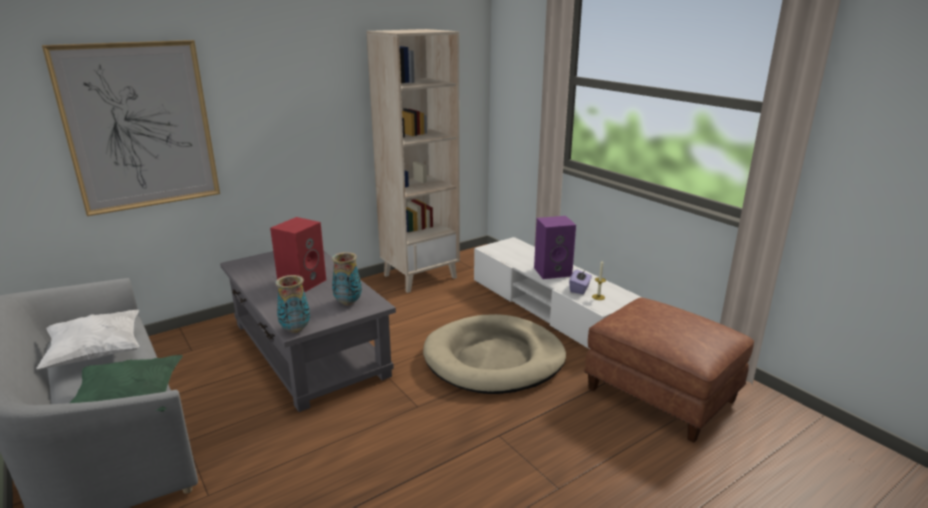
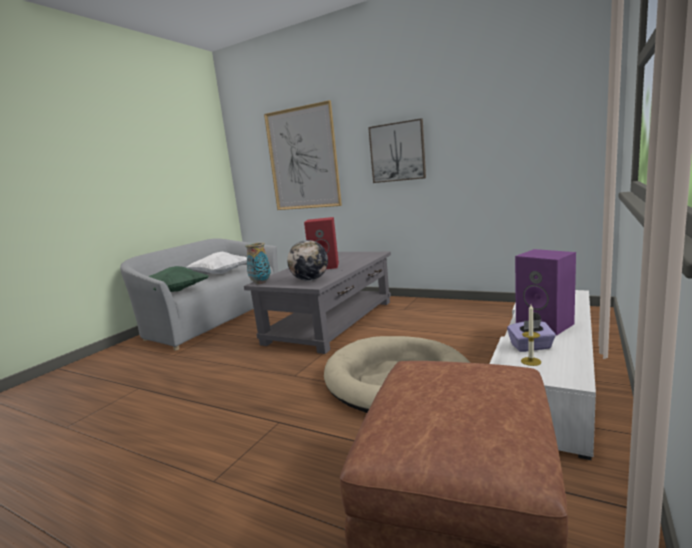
camera: 65 degrees right, 10 degrees down
vase [332,252,362,306] -> globe [287,240,328,281]
beige bookcase [366,29,460,293] -> none
none -> picture [368,118,426,183]

